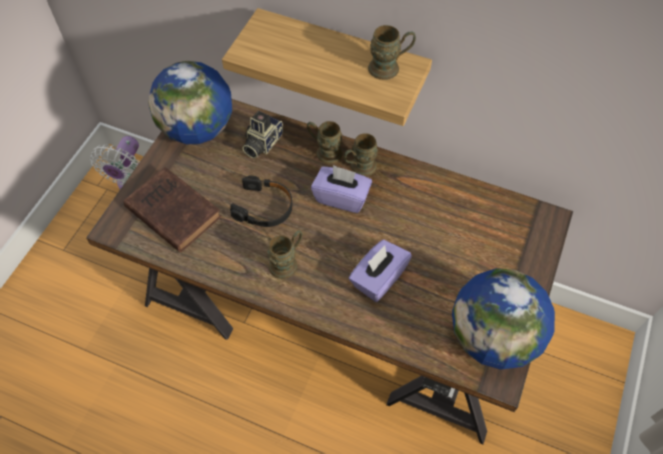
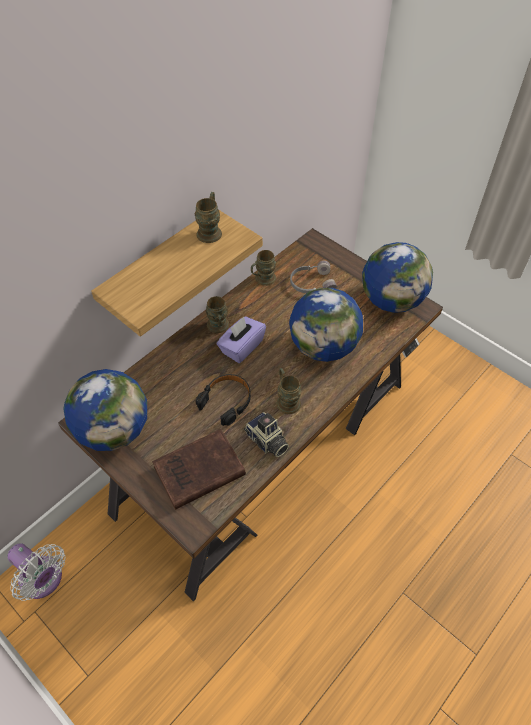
camera: 70 degrees left, 5 degrees down
camera [242,111,283,159] -> camera moved to [244,412,289,457]
brown mug [307,121,343,164] -> brown mug moved to [251,250,276,286]
purple tissue box [349,240,412,302] -> globe [289,288,363,362]
none -> grey headphones [290,261,337,293]

